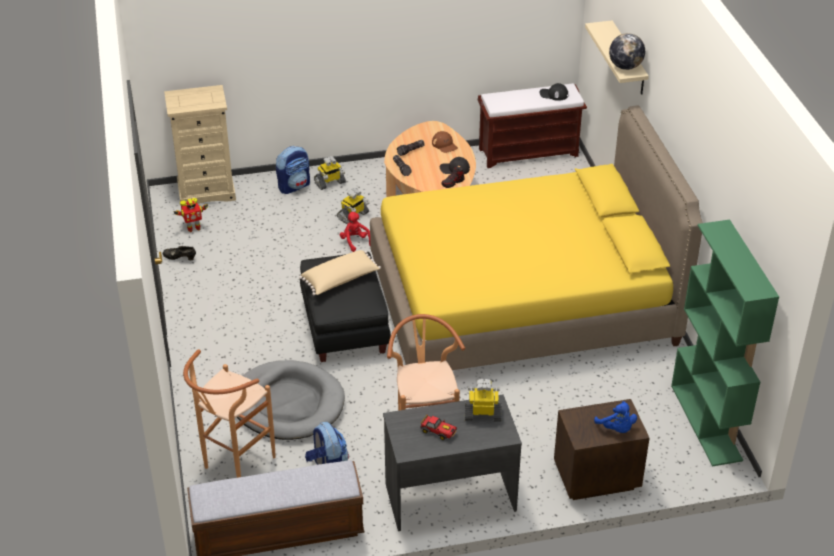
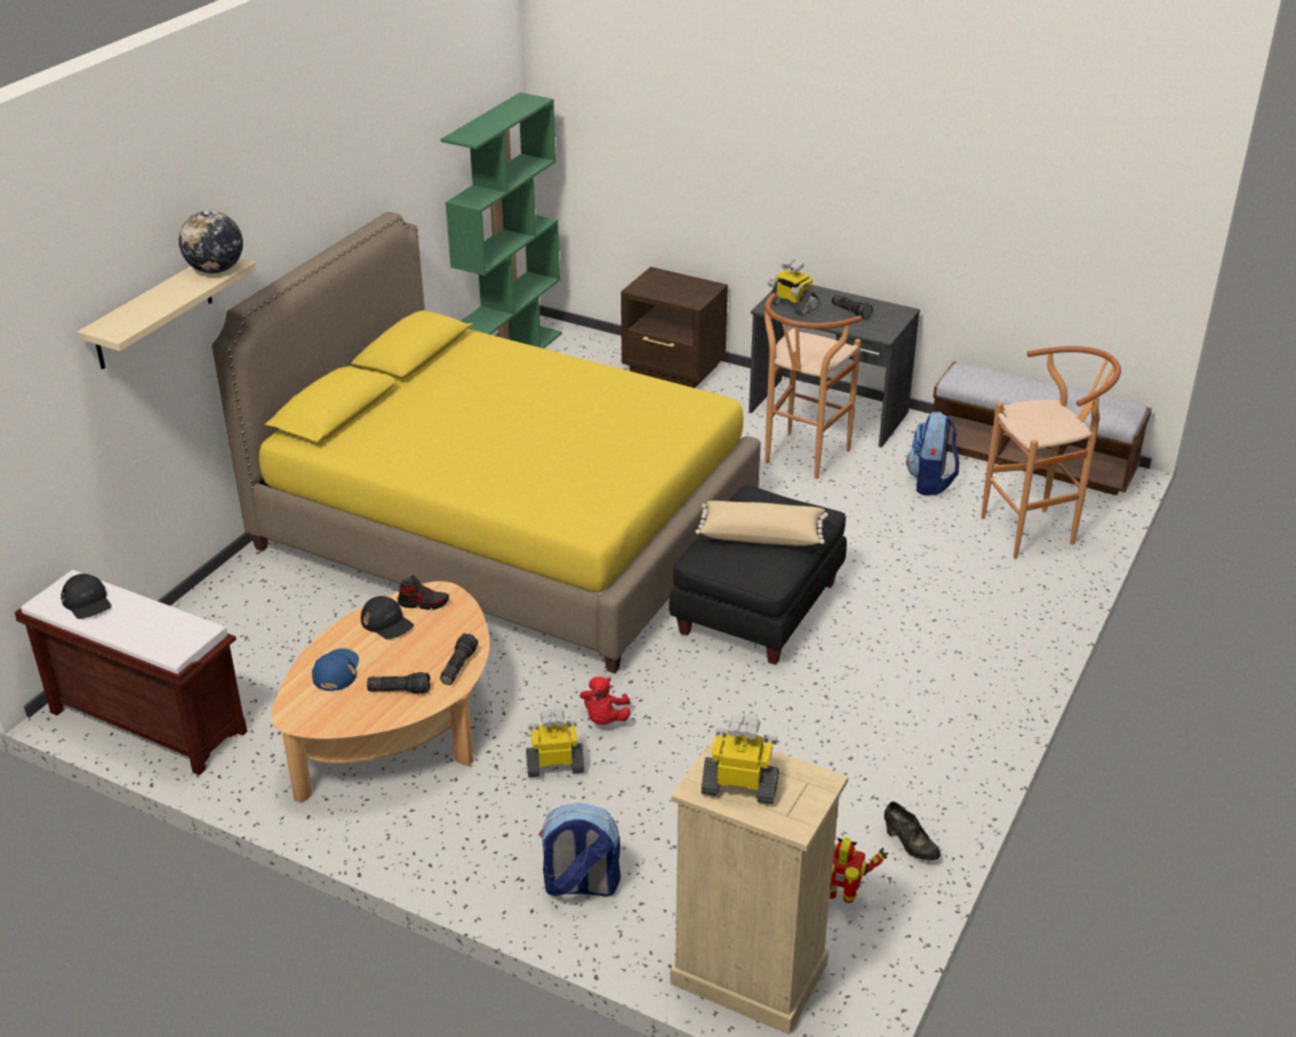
camera: 140 degrees left, 5 degrees down
grey dog bed [237,360,345,440] -> none
toy robot [314,156,346,190] -> toy robot moved to [701,714,779,804]
toy car [420,415,457,440] -> flashlight [831,294,873,319]
brown cap [432,131,458,153] -> blue cap [312,648,359,691]
blue plush toy [594,401,637,433] -> none

